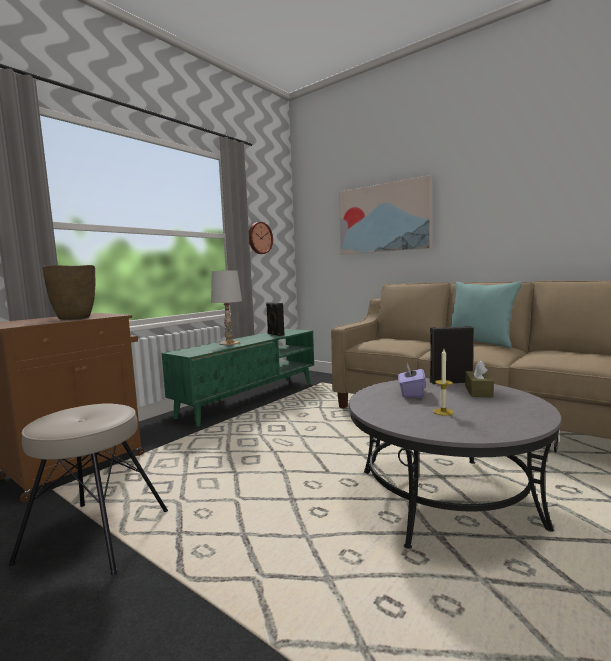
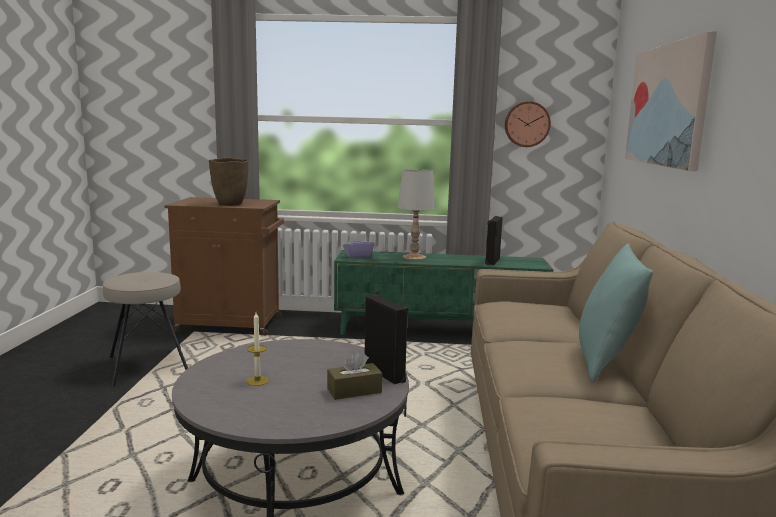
camera: 55 degrees right, 5 degrees up
purple tissue box [398,362,425,398] -> purple tissue box moved to [343,235,374,258]

